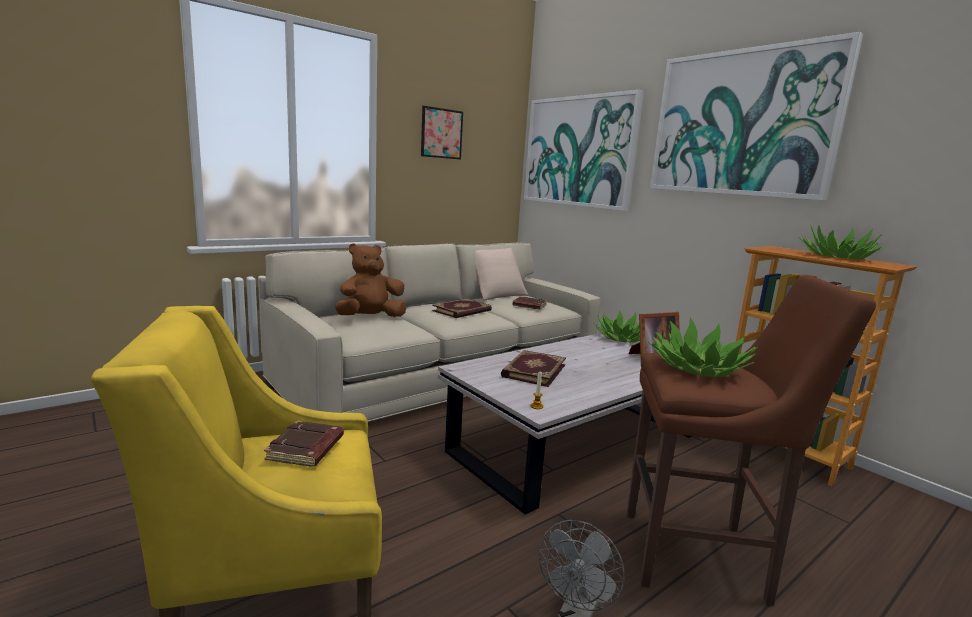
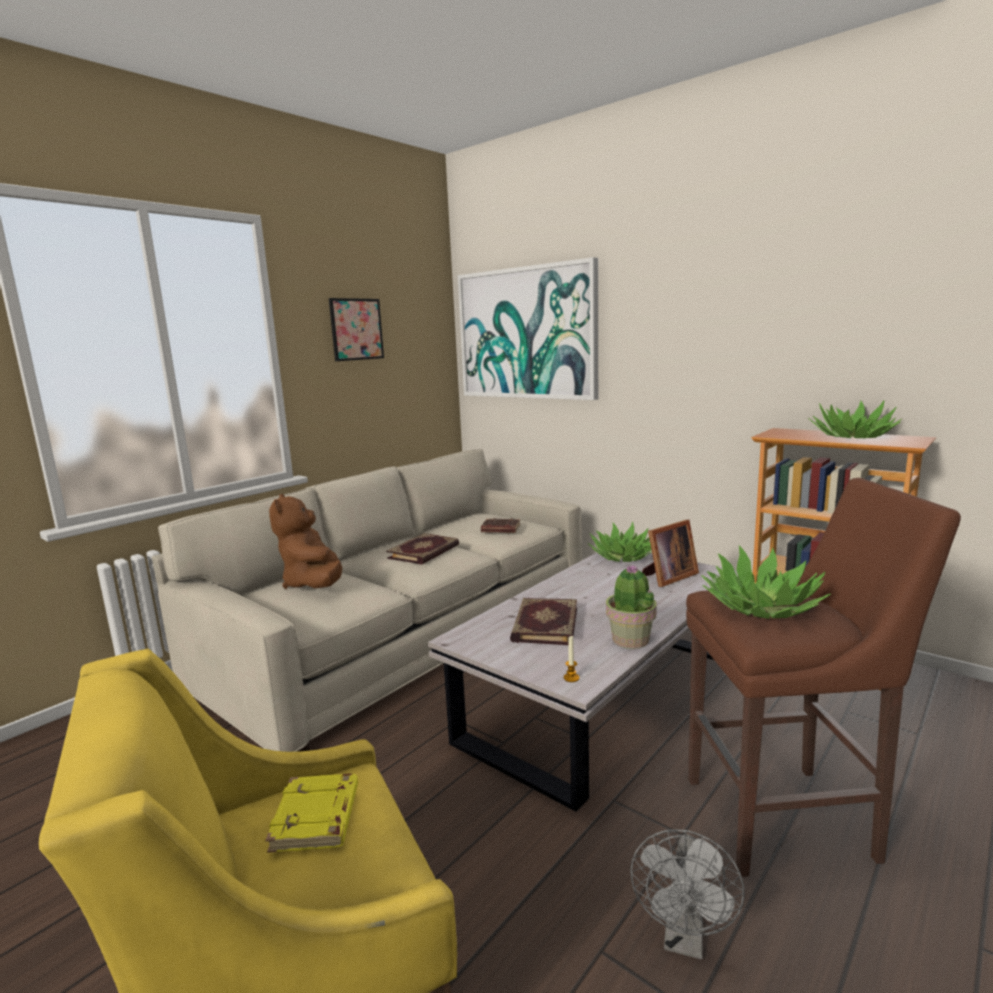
camera: 10 degrees left, 0 degrees up
brown book [264,421,344,467] -> yellow book [265,774,358,852]
brown plush toy [335,243,407,317] -> brown plush toy turned 60 degrees counterclockwise [269,494,342,589]
beige pillow [475,248,528,300] -> none
picture [650,32,863,201] -> none
none -> potted plant [606,565,657,649]

